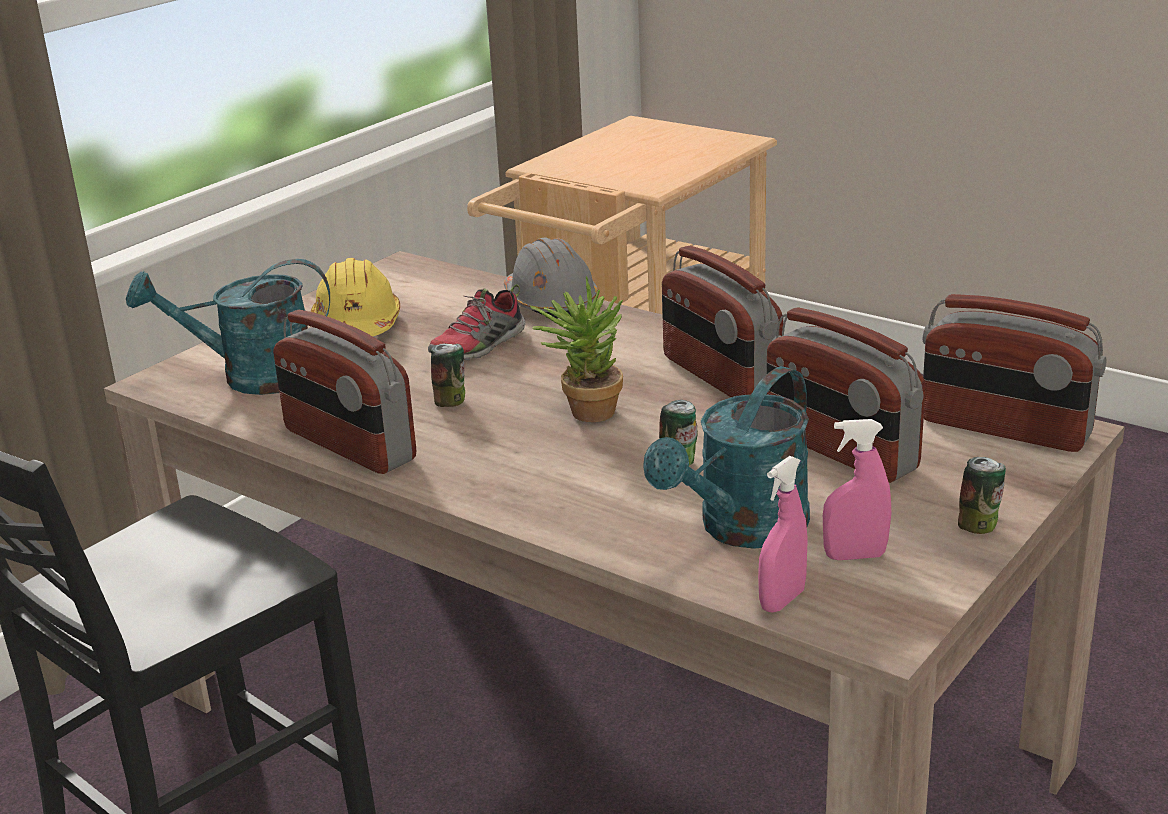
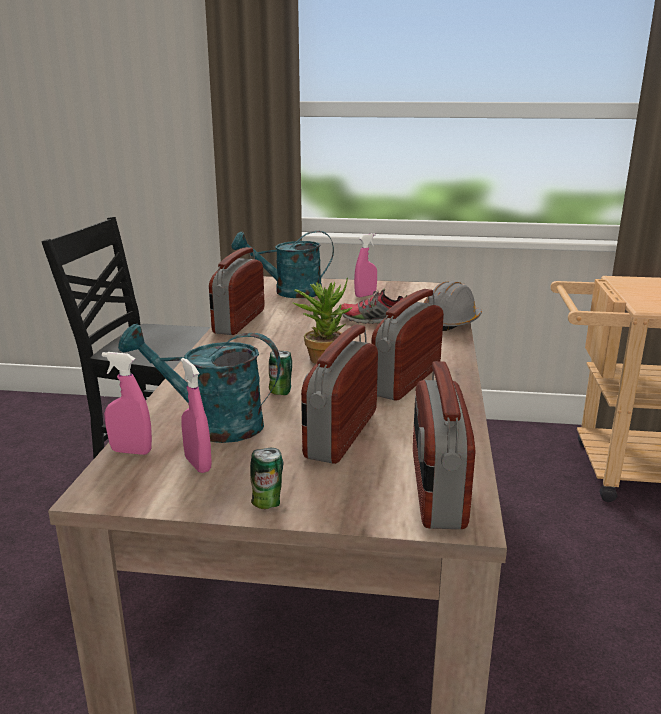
camera: 60 degrees right, 5 degrees down
turquoise watering can [126,259,330,395] -> turquoise watering can turned 60 degrees counterclockwise [232,231,334,298]
yellow hard hat [311,258,400,336] -> pink spray bottle [354,233,377,297]
can [430,344,465,407] -> none

